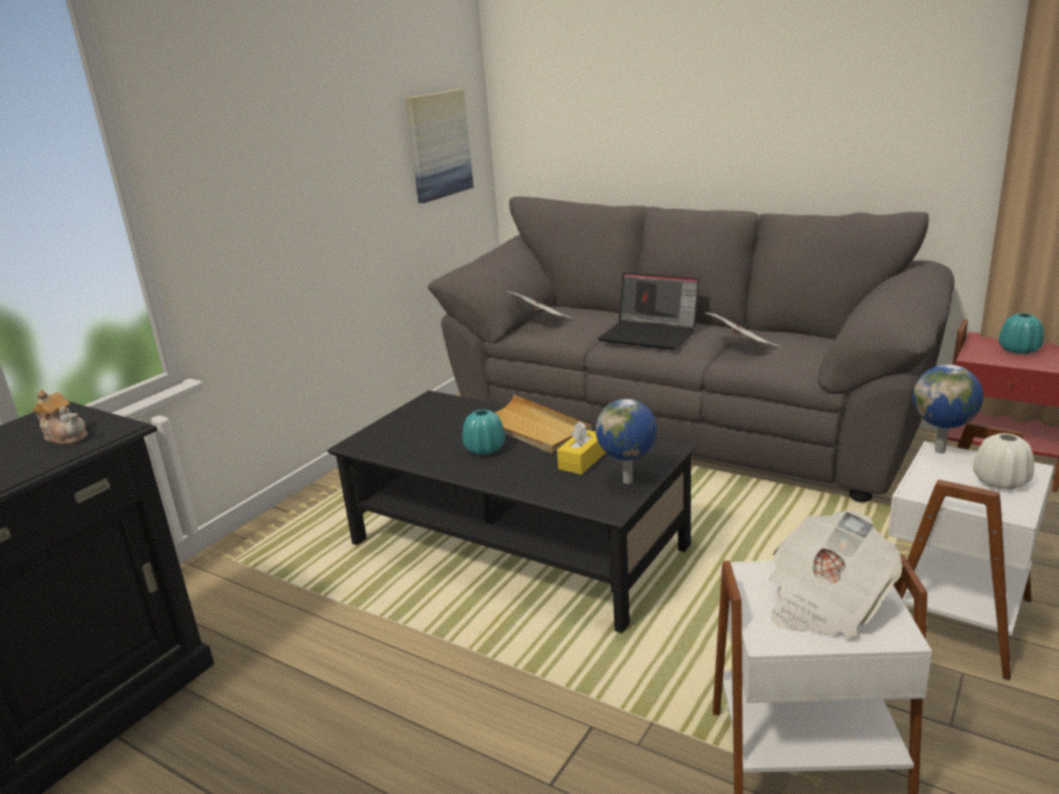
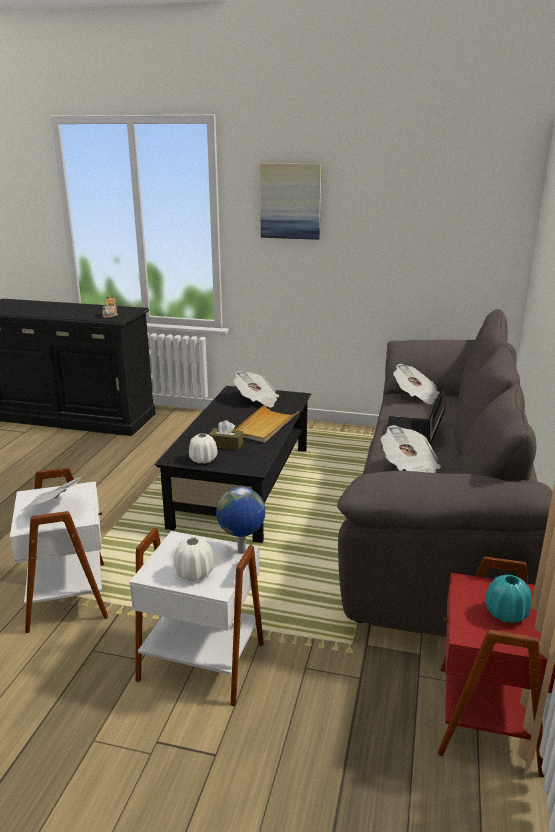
camera: 70 degrees right, 0 degrees up
picture [406,89,474,203] -> picture moved to [260,163,322,240]
turquoise vase [462,409,505,455] -> none
yellow tissue box [557,421,606,475] -> brown tissue box [209,420,243,450]
globe [595,399,657,484] -> white vase [189,433,217,464]
none -> newspaper [234,371,279,407]

